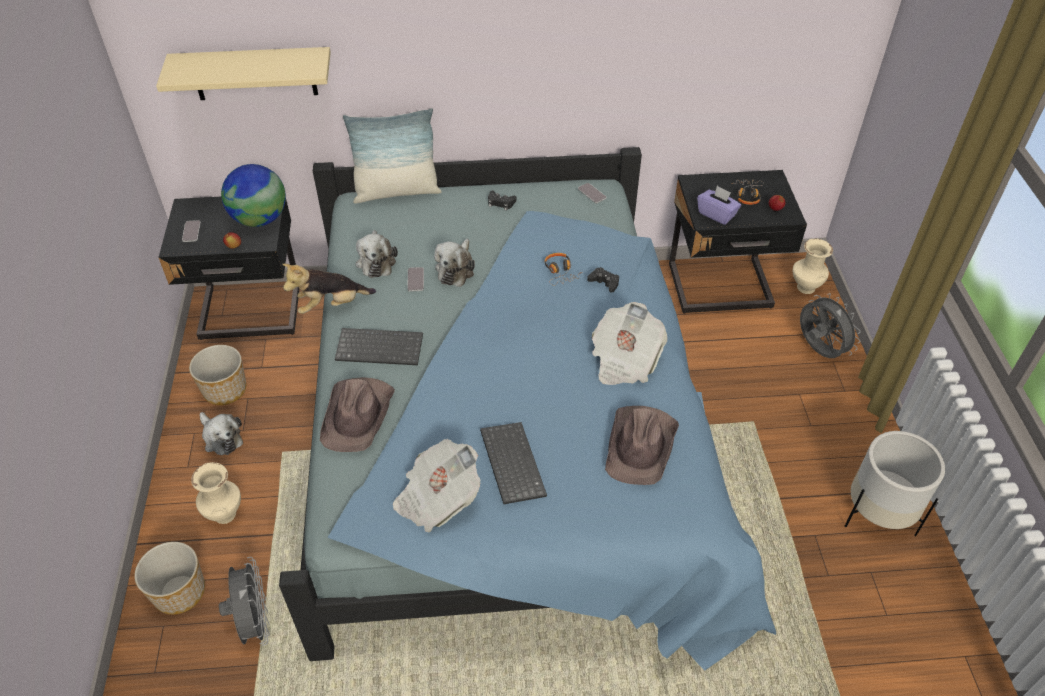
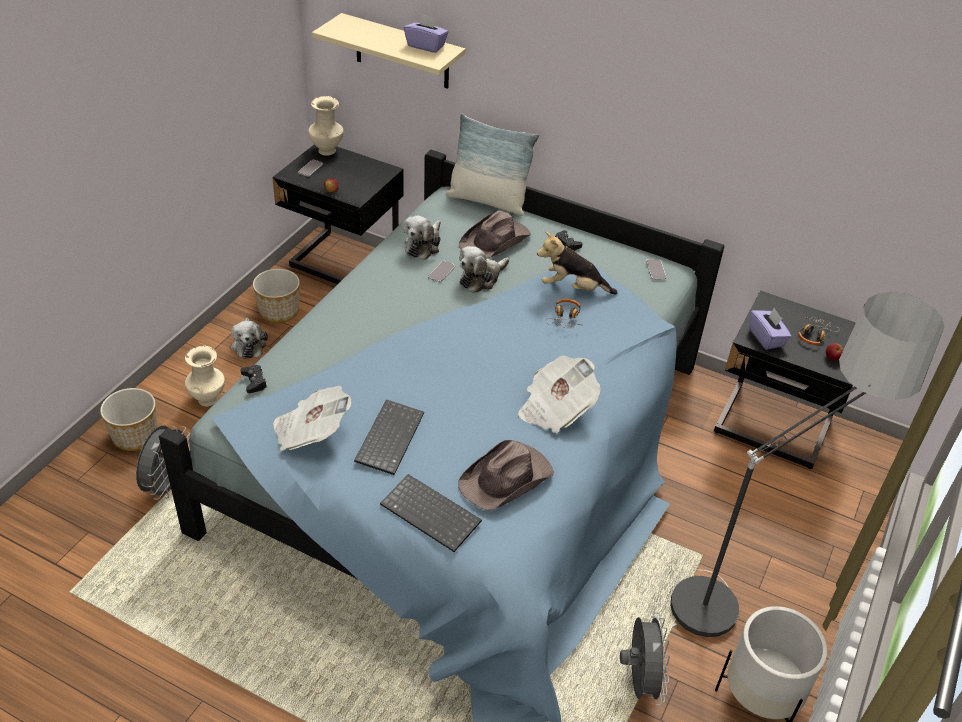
camera: 30 degrees right, 5 degrees down
globe [221,164,286,227] -> none
plush toy [282,264,376,314] -> plush toy moved to [537,231,618,295]
brown hat [320,377,395,452] -> brown hat moved to [459,210,531,259]
keyboard [335,328,423,365] -> keyboard moved to [380,474,482,552]
black game controller [587,267,619,292] -> black game controller moved to [240,365,267,393]
beige vase [793,238,833,294] -> beige vase moved to [308,96,344,156]
grey fan [800,293,861,358] -> grey fan moved to [620,612,670,706]
none -> purple tissue box [404,14,449,53]
none -> floor lamp [670,292,944,637]

